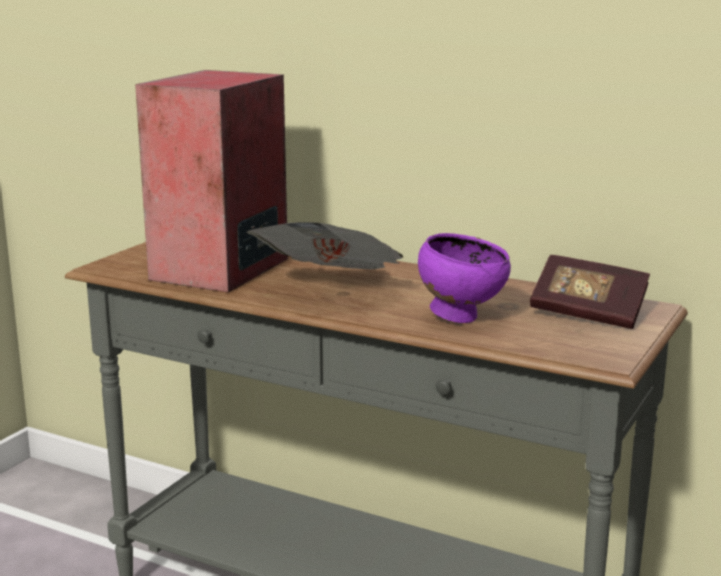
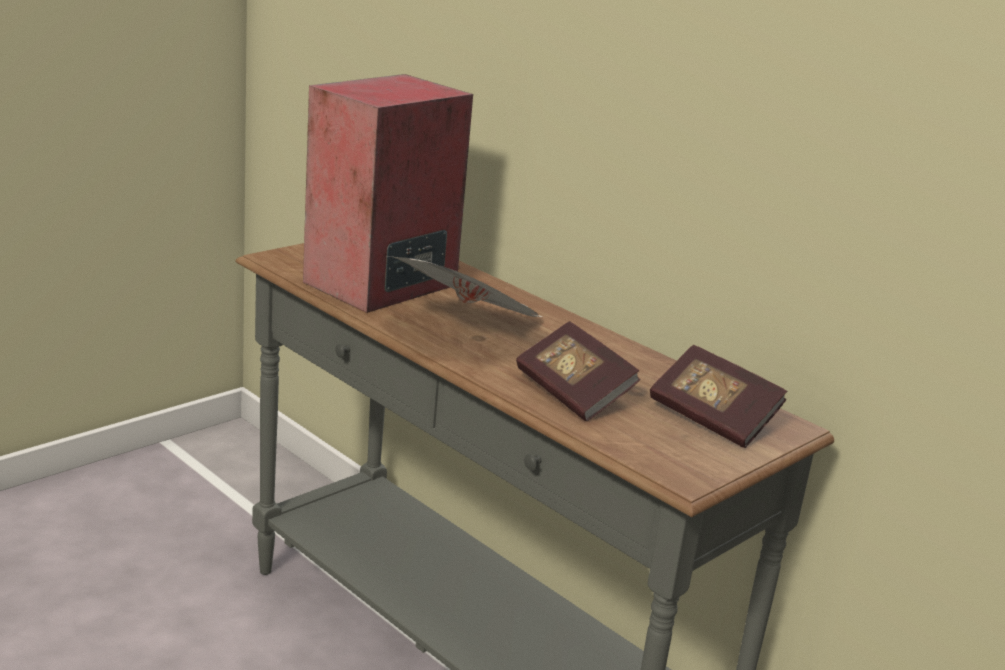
camera: 15 degrees right, 5 degrees up
purple bowl [418,233,511,323] -> book [516,321,641,421]

